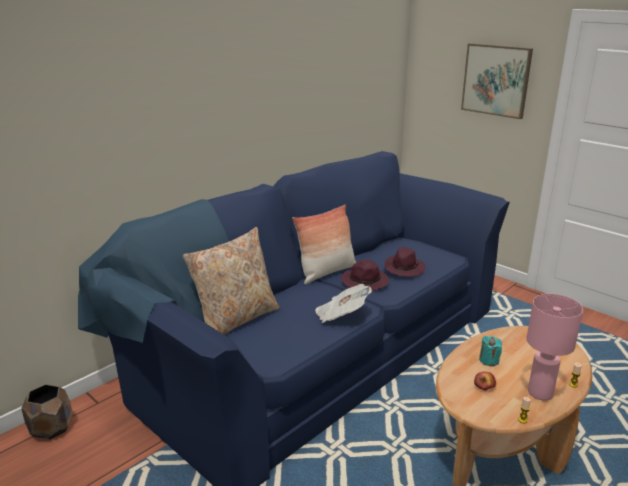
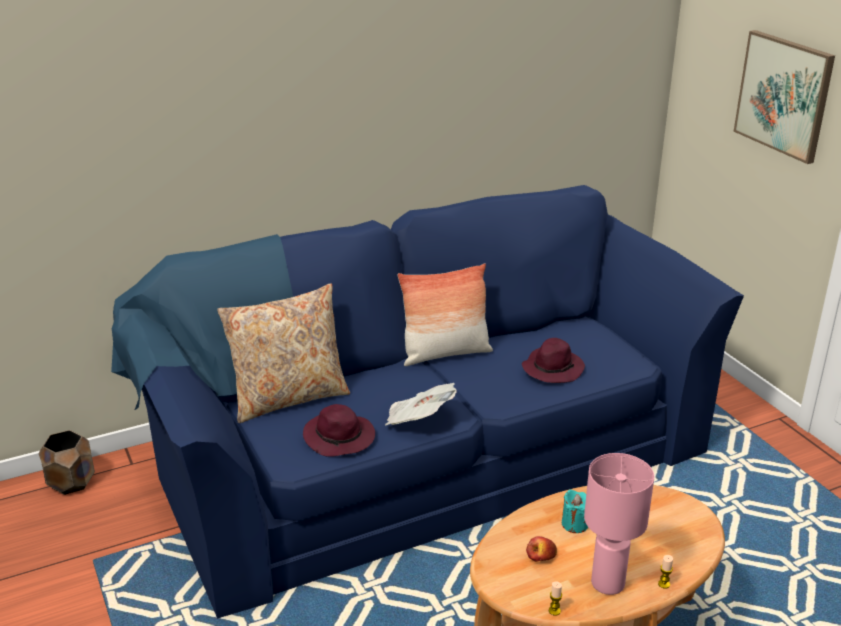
camera: 20 degrees right, 5 degrees up
purple hat [341,260,389,291] -> purple hat moved to [303,404,375,457]

